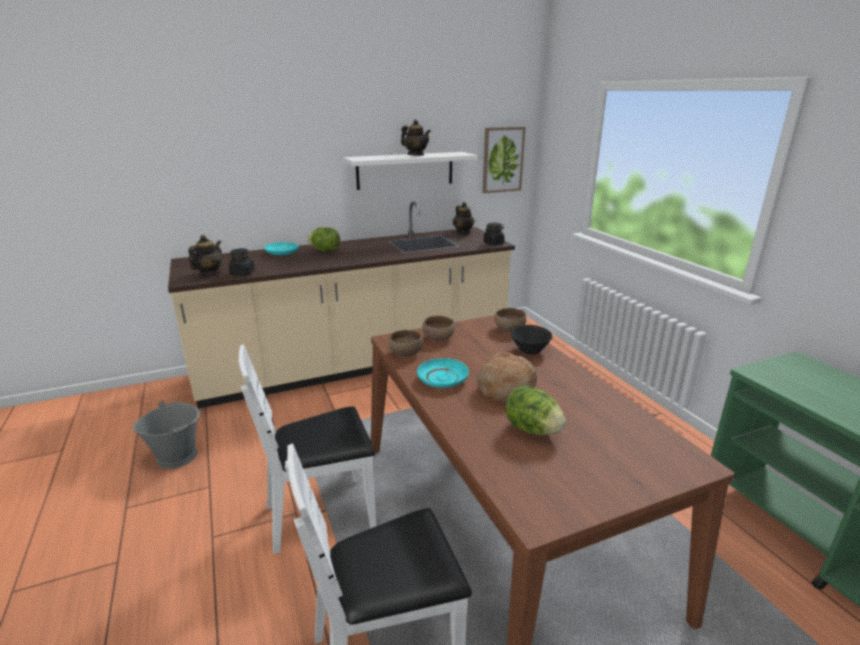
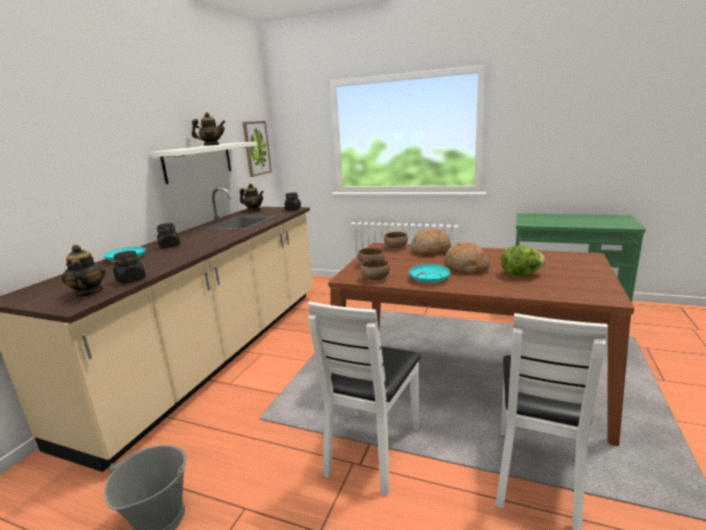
camera: 45 degrees left, 5 degrees down
lettuce [307,227,340,252] -> black jar [157,223,180,248]
black bowl [511,325,552,355] -> bread [411,229,452,256]

